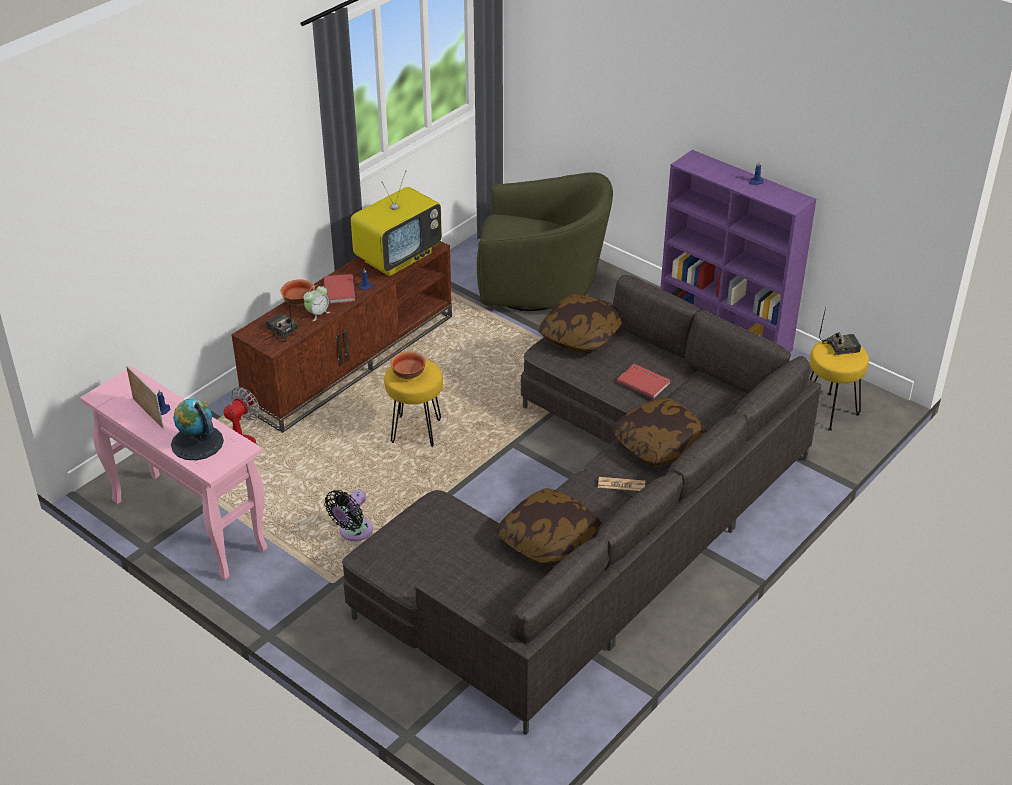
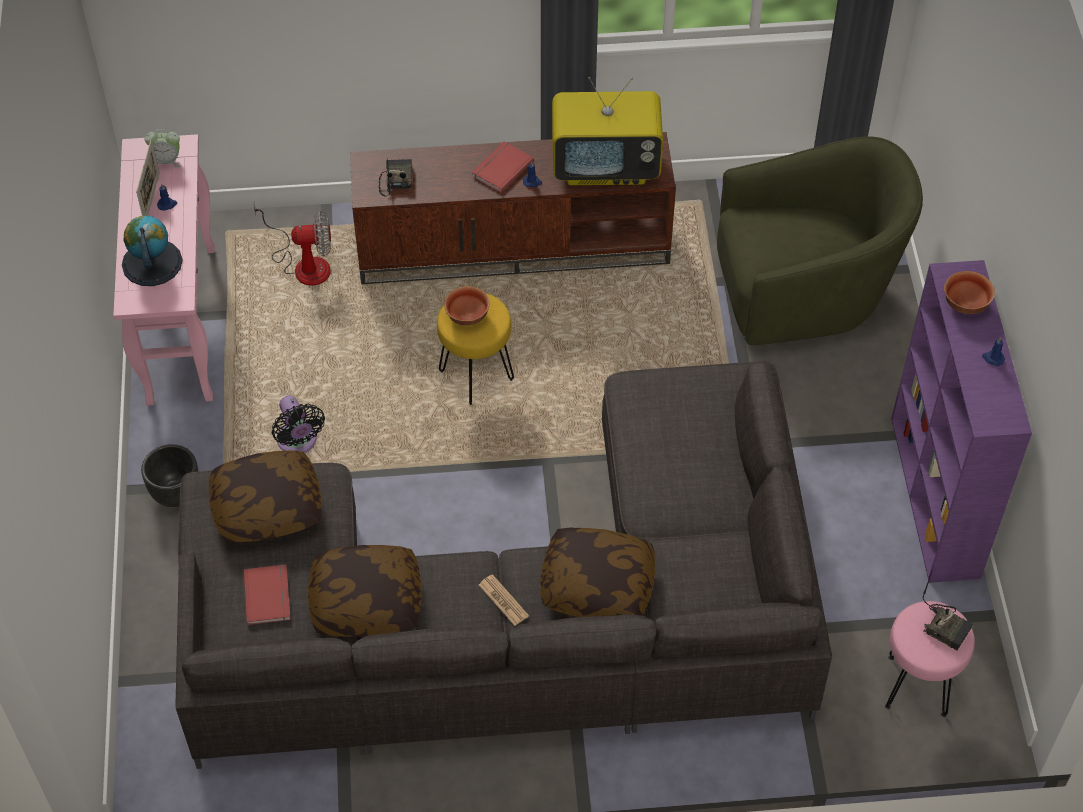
camera: 45 degrees right, 15 degrees up
bowl [281,279,315,306] -> bowl moved to [944,271,995,314]
alarm clock [303,285,330,321] -> alarm clock moved to [145,129,181,167]
black fan [325,489,373,541] -> black fan turned 105 degrees counterclockwise [272,395,325,453]
green armchair [477,172,613,311] -> green armchair turned 60 degrees counterclockwise [717,137,923,345]
pillow [538,294,623,353] -> pillow moved to [209,451,322,543]
red book [617,364,670,399] -> red book moved to [243,564,291,625]
yellow stool [810,341,869,431] -> pink stool [885,601,975,717]
none -> black planter [141,444,198,507]

